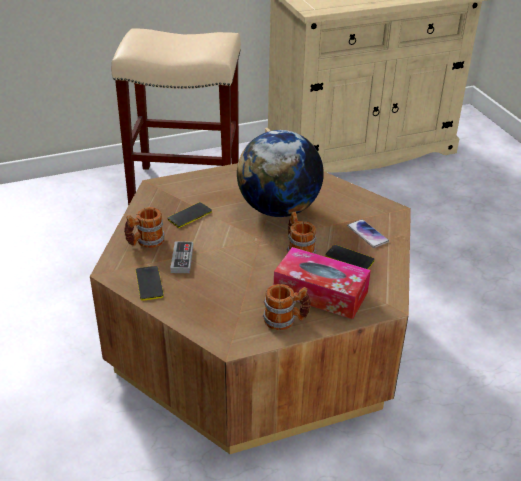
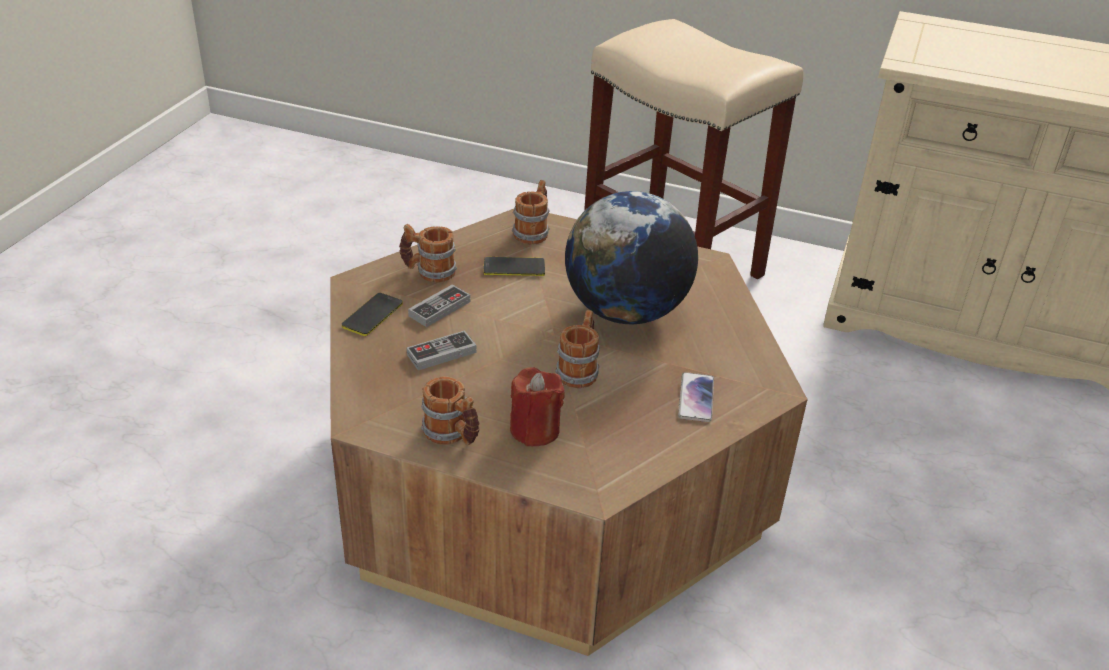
camera: 40 degrees right, 0 degrees up
tissue box [274,247,371,319] -> red candle [510,367,565,446]
phone [325,245,374,269] -> none
none -> game controller [407,330,477,370]
none -> mug [512,180,550,245]

